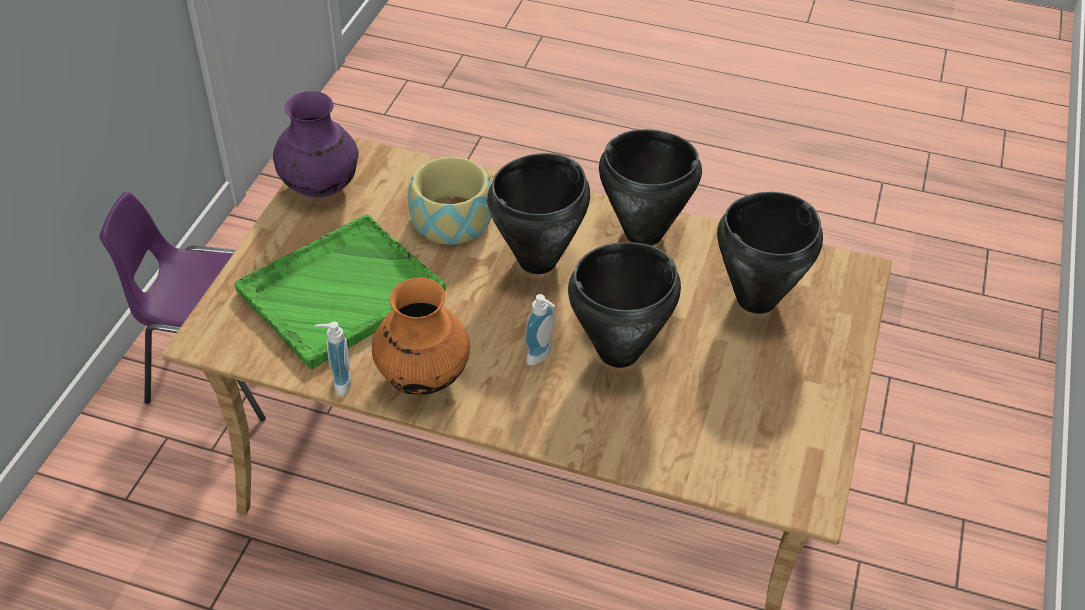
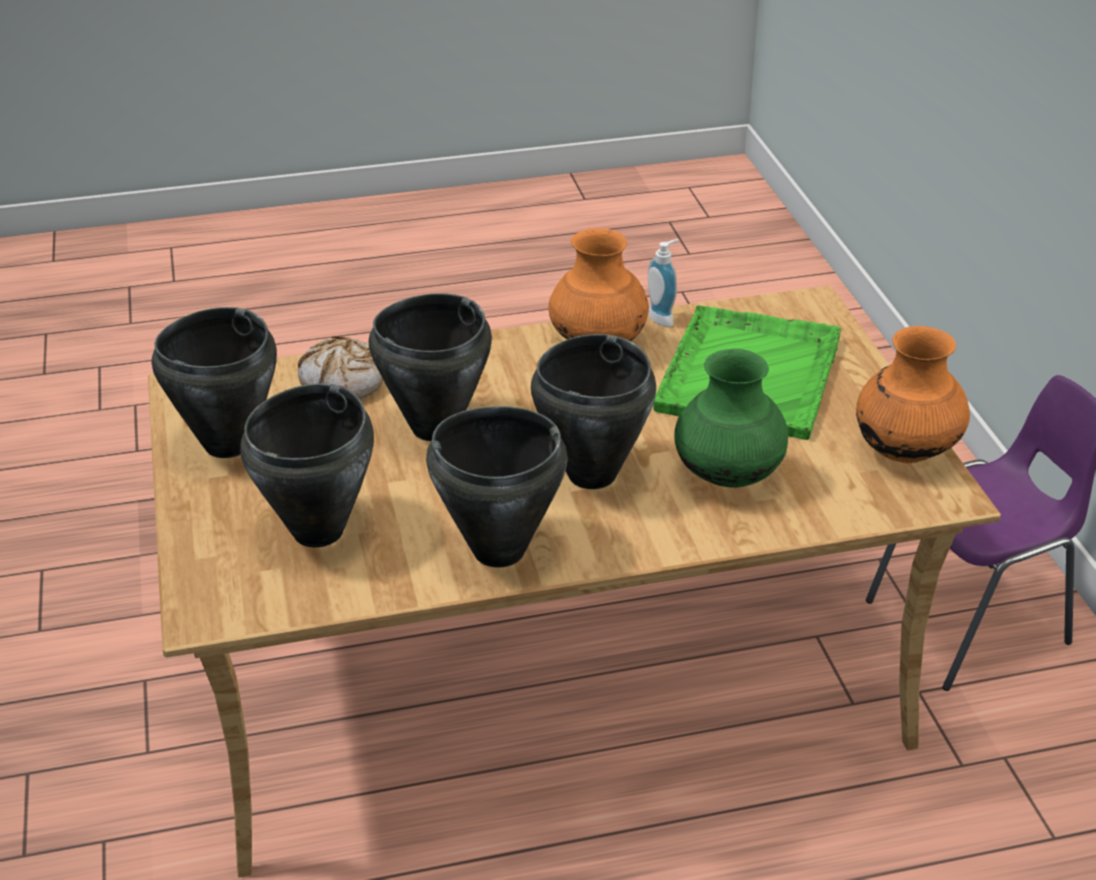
camera: 150 degrees right, 10 degrees down
purple vase [273,91,359,197] -> orange vase [856,326,970,463]
bowl [408,157,491,244] -> green vase [674,349,788,488]
soap dispenser [524,294,555,366] -> none
none -> black cooking pot [152,307,277,458]
none -> bread [298,336,383,399]

